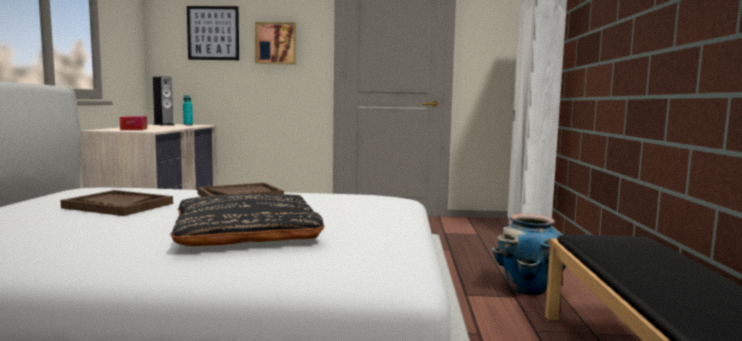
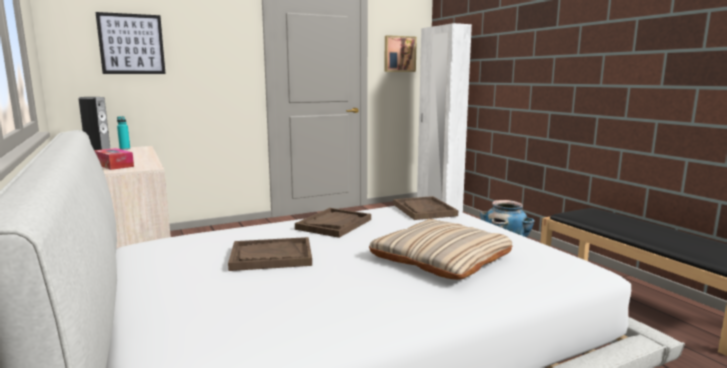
camera: 30 degrees left, 5 degrees up
black pillow [170,194,324,246] -> beige pillow [369,219,512,280]
picture [255,22,296,64] -> picture moved to [384,35,417,72]
none -> brown tray [393,196,458,220]

